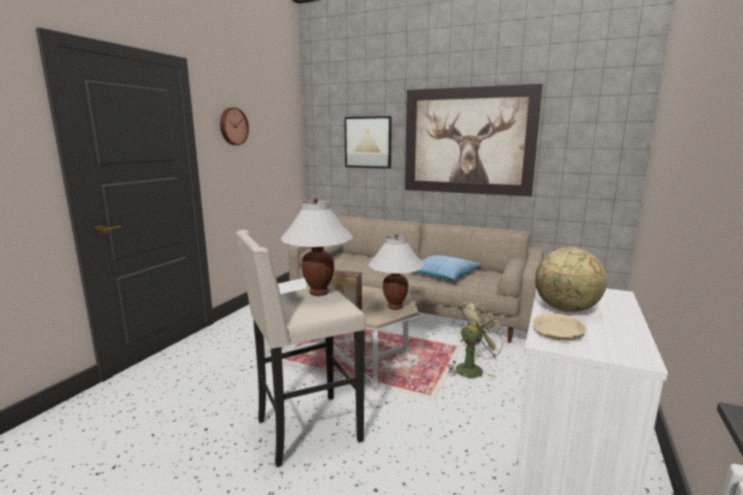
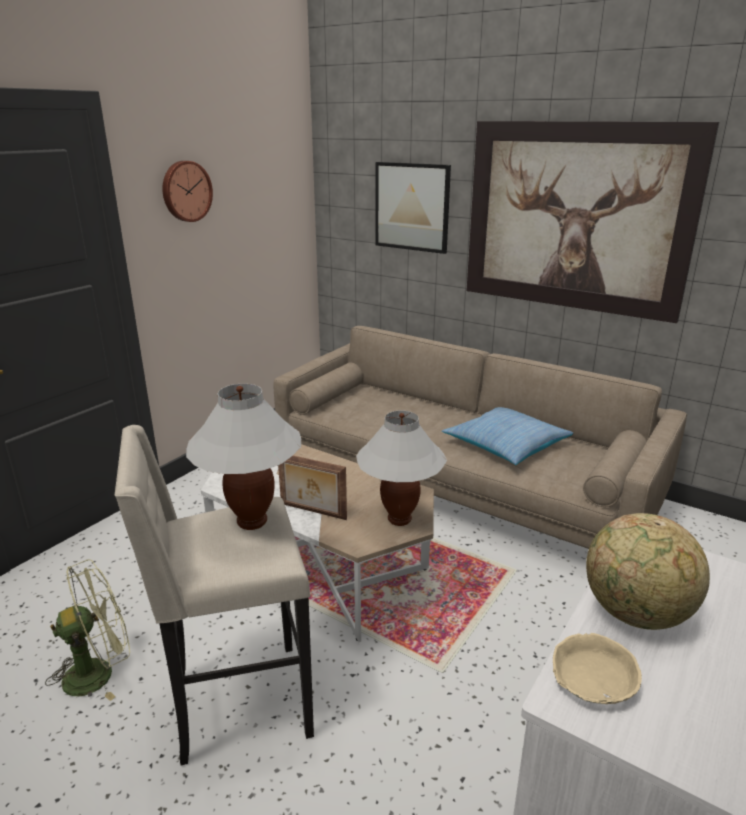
camera: 10 degrees right, 10 degrees up
green fan [447,300,508,378] -> green fan moved to [45,559,130,701]

